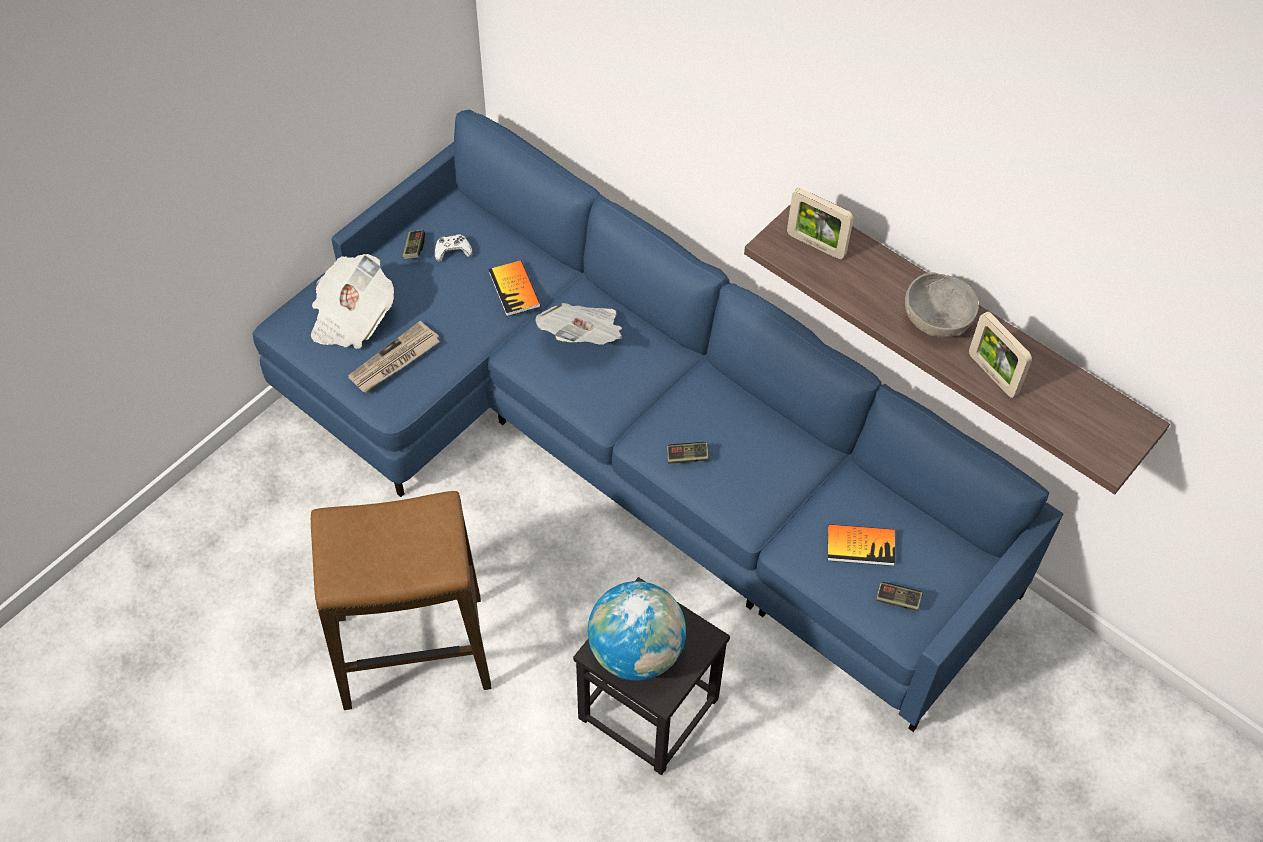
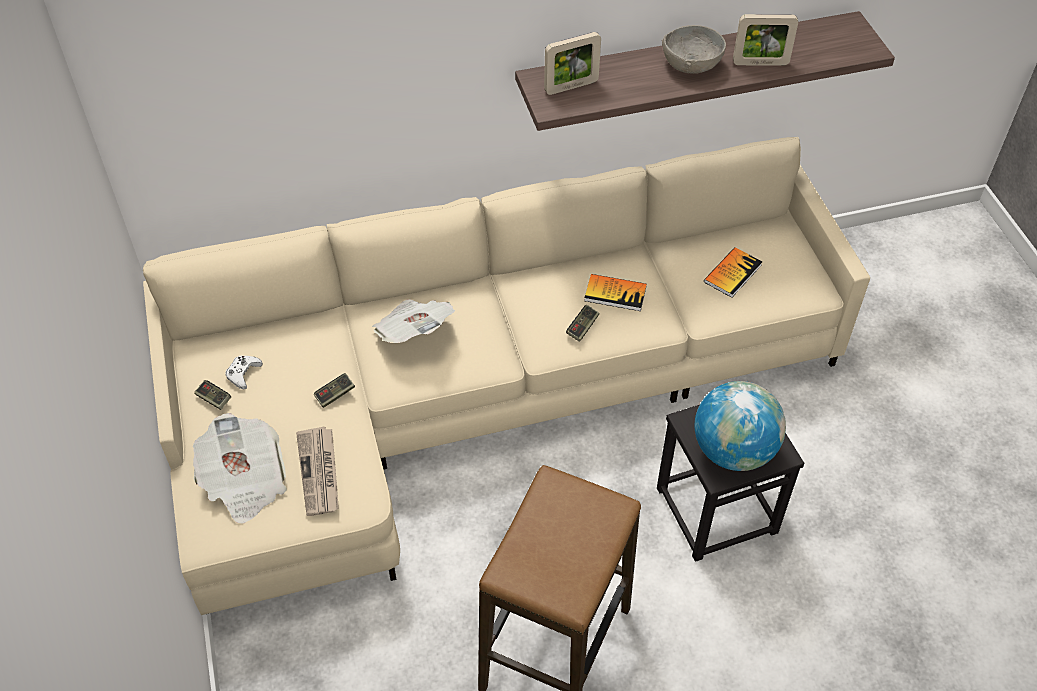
camera: 55 degrees left, 5 degrees down
blue sofa [252,110,1063,732] -> beige sofa [143,137,870,615]
book [489,260,541,316] -> book moved to [584,274,647,311]
game controller [876,582,923,611] -> game controller moved to [314,373,355,408]

